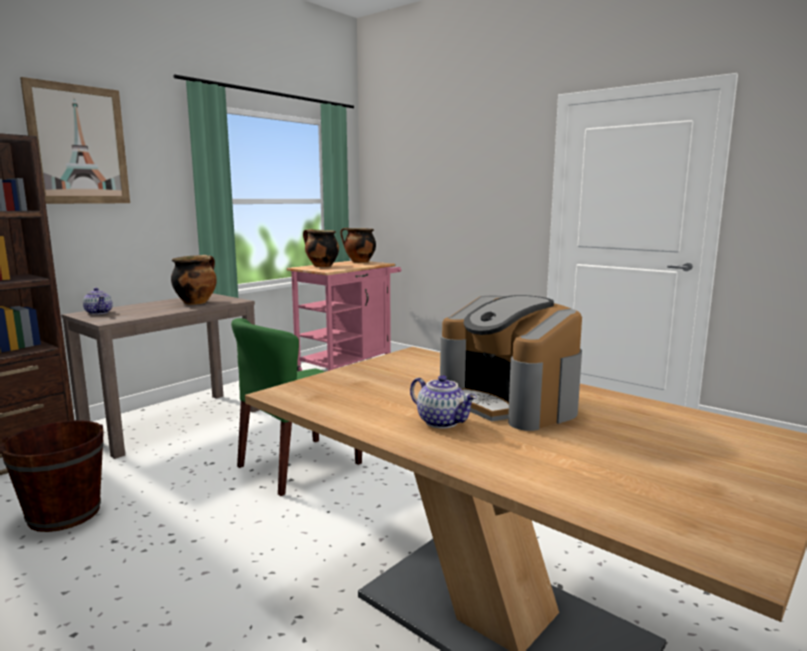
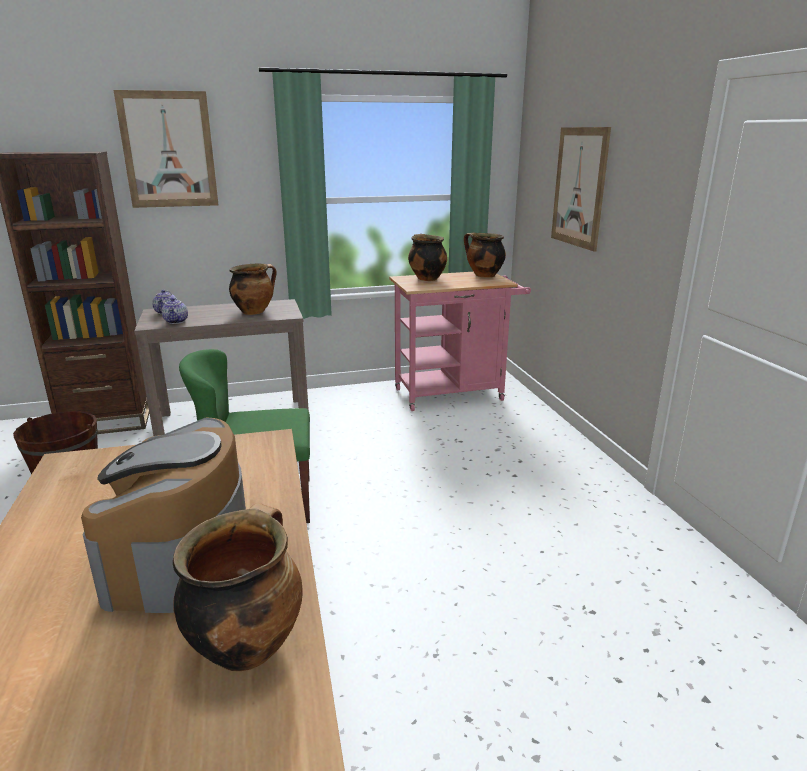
camera: 35 degrees right, 10 degrees up
teapot [410,375,477,429] -> teapot moved to [162,298,188,324]
none -> cooking pot [173,503,303,671]
none -> picture [551,127,611,251]

